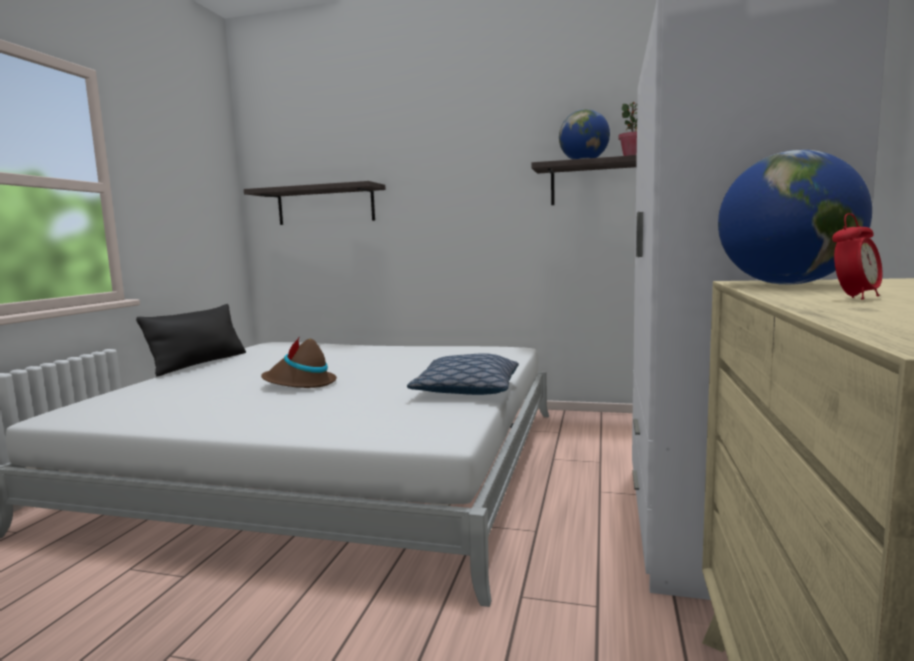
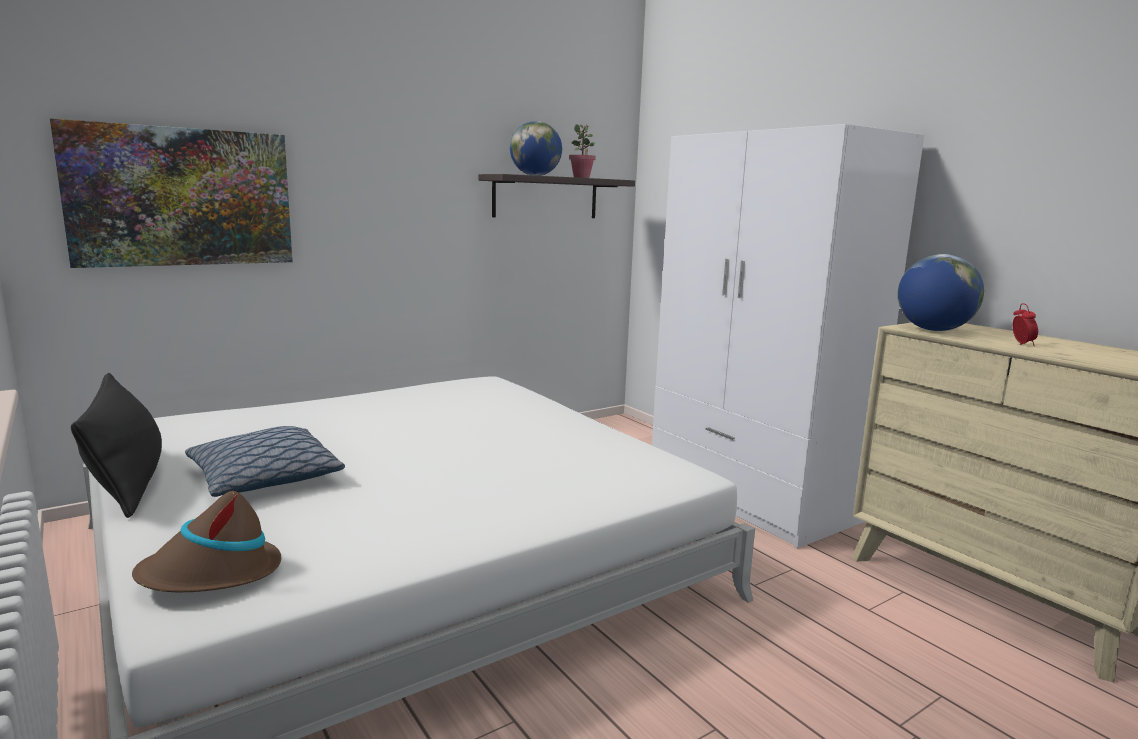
camera: 50 degrees left, 5 degrees up
shelf [244,181,386,225] -> picture [50,118,293,268]
brown hat [261,336,337,388] -> brown hat moved to [132,491,281,592]
pillow [407,353,519,395] -> pillow moved to [185,426,345,497]

